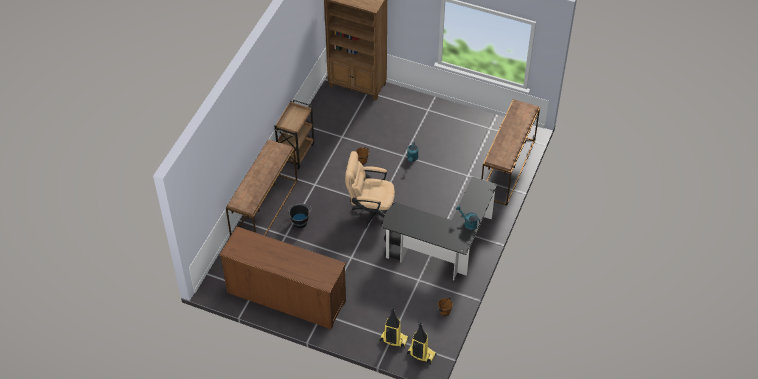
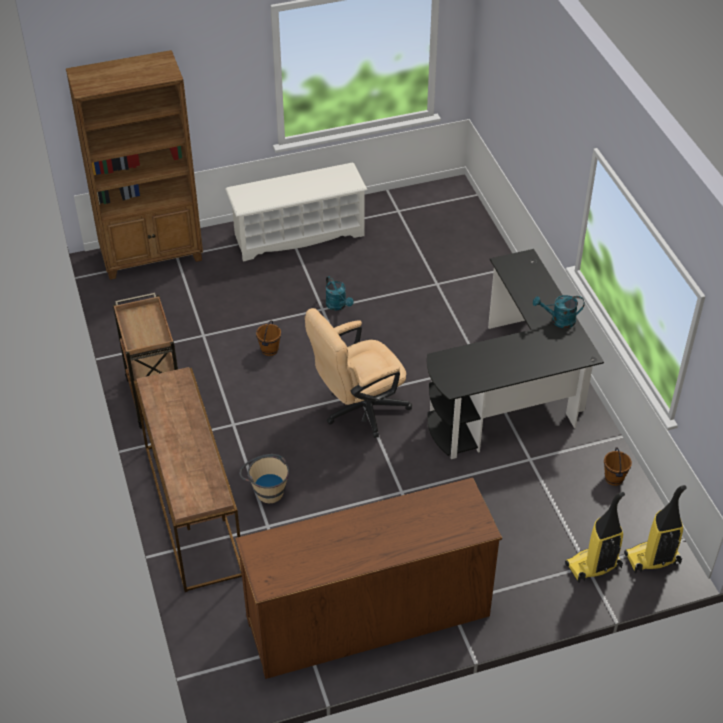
camera: 40 degrees left, 5 degrees down
black bucket [288,204,312,228] -> beige bucket [239,454,290,503]
brown console table [481,99,540,206] -> none
none -> white shoe rack [225,163,368,262]

